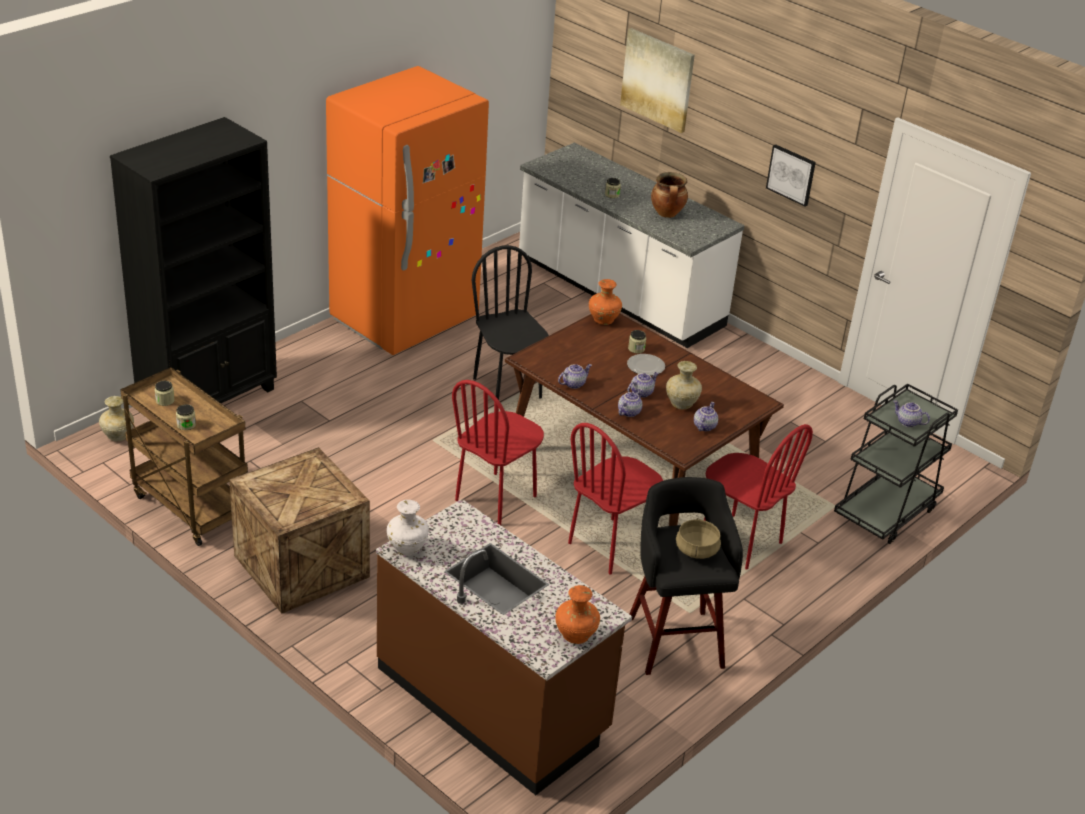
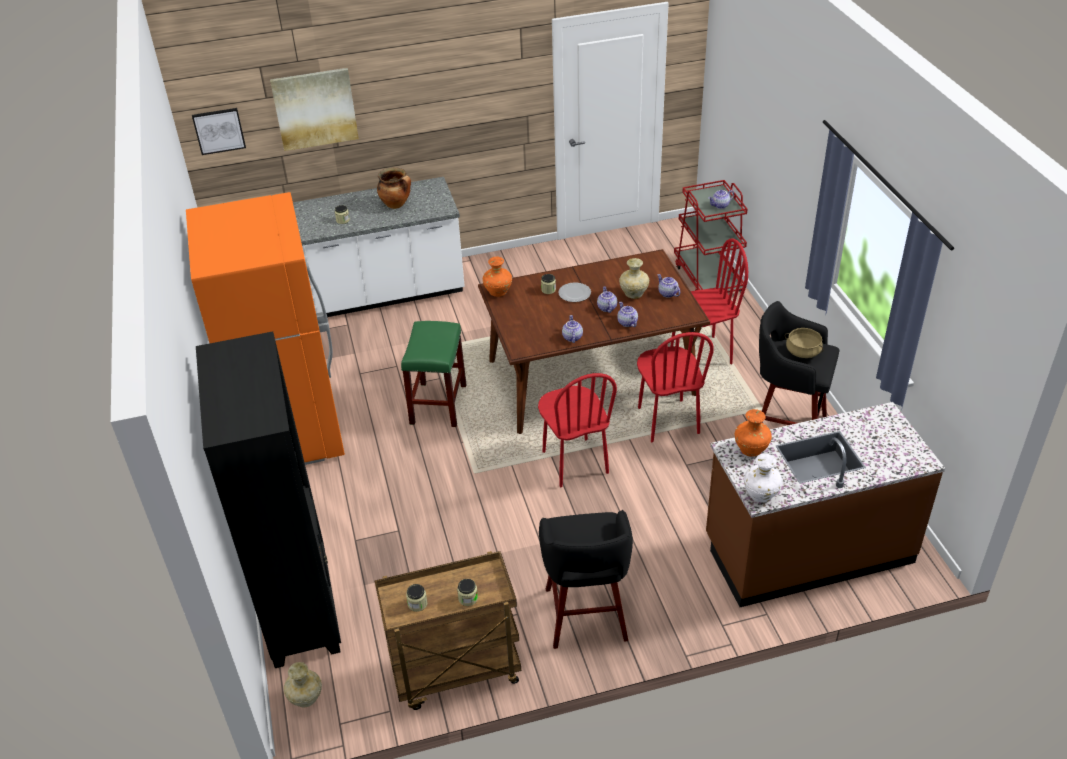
camera: 55 degrees left, 5 degrees up
crate [229,447,370,614] -> black stool [539,510,633,649]
black chair [472,245,549,400] -> green stool [401,321,466,427]
orange vase [555,585,600,644] -> orange vase moved to [735,409,772,457]
picture [766,144,816,206] -> picture moved to [192,108,246,155]
black cart [834,384,958,544] -> red cart [674,180,748,293]

